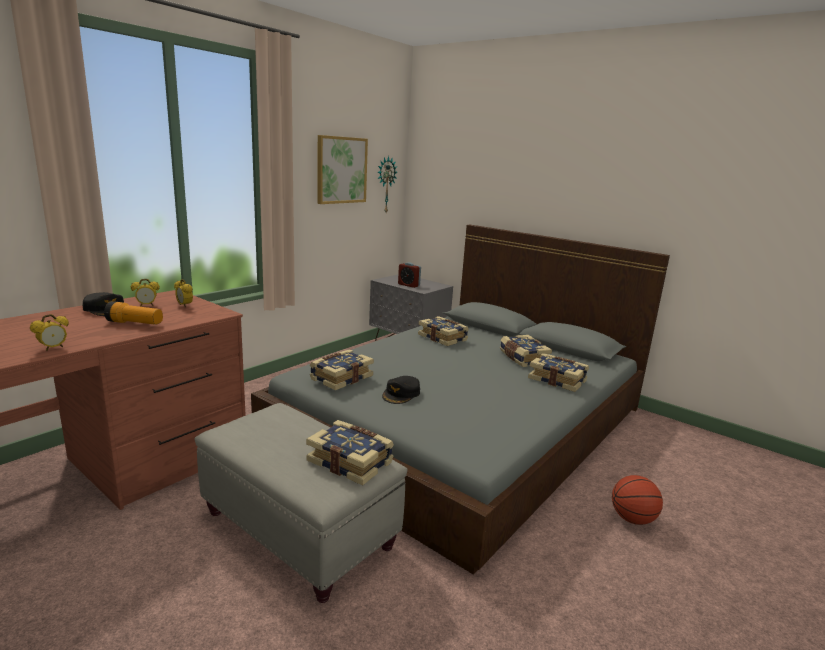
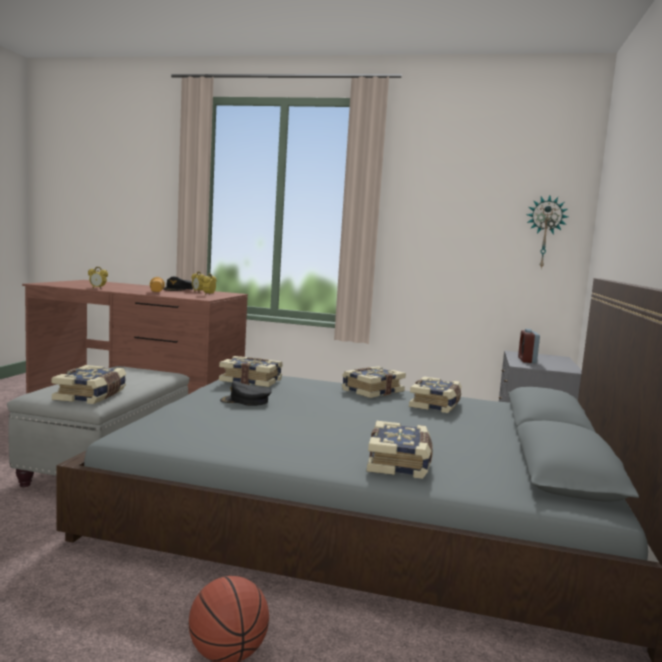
camera: 65 degrees right, 10 degrees down
picture [318,135,368,204] -> none
book [500,335,552,367] -> book moved to [342,366,406,398]

